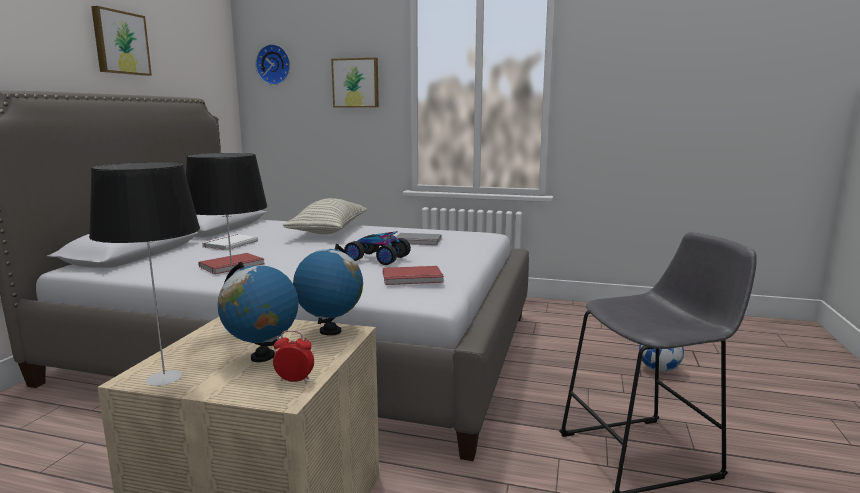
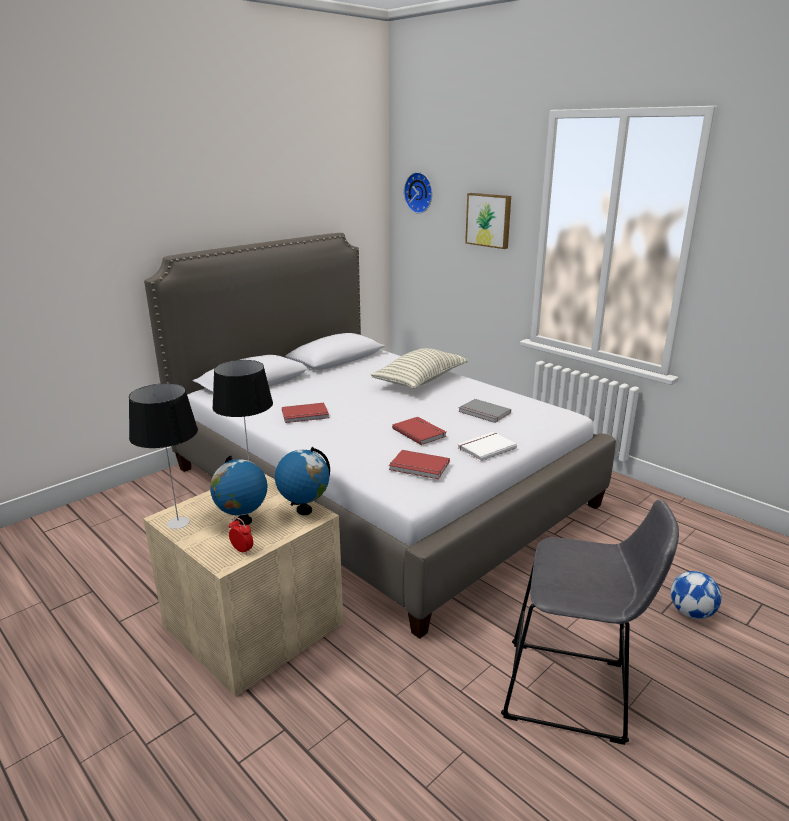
camera: 30 degrees right, 10 degrees up
picture [91,6,152,76] -> none
white book [202,234,258,250] -> white book moved to [458,432,517,461]
toy car [344,231,411,265] -> red book [392,417,446,445]

